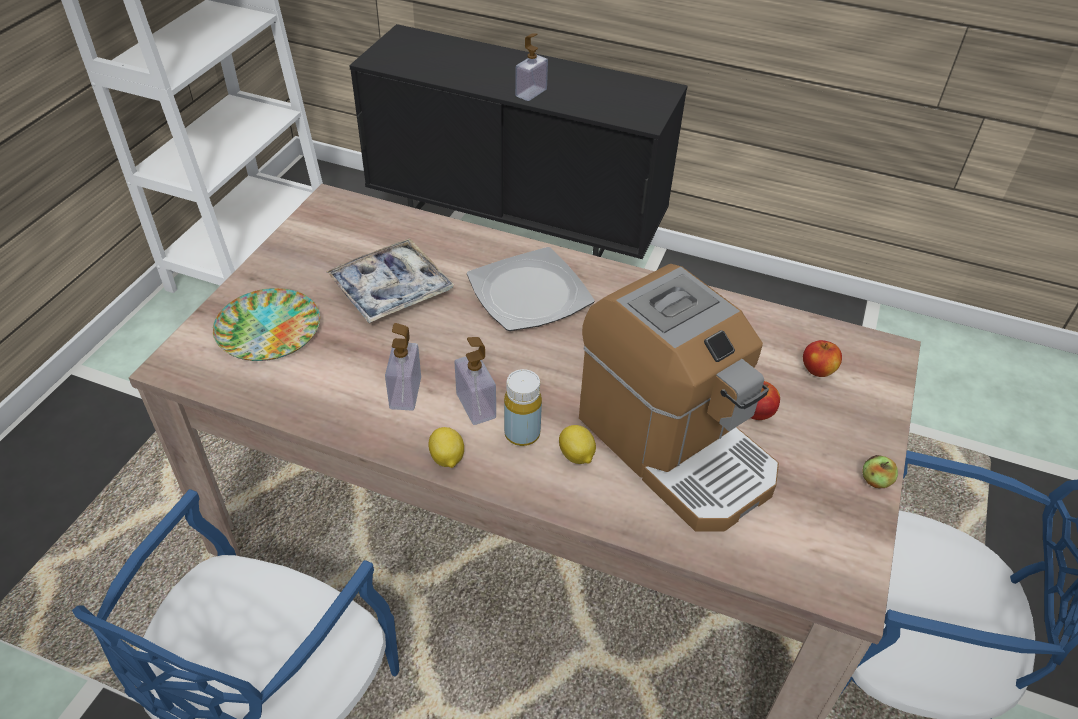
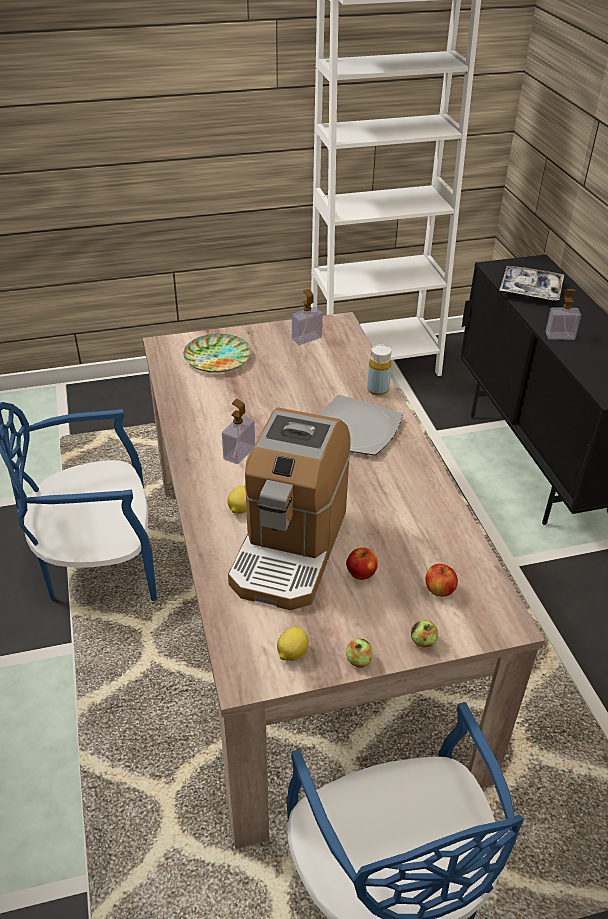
camera: 55 degrees right, 5 degrees down
tray [326,238,454,323] -> tray moved to [499,266,564,301]
soap dispenser [385,323,421,411] -> soap dispenser moved to [292,289,323,345]
lemon [428,427,464,468] -> lemon moved to [277,627,309,661]
yellow bottle [504,369,542,446] -> yellow bottle moved to [367,344,392,396]
none -> apple [411,620,438,648]

